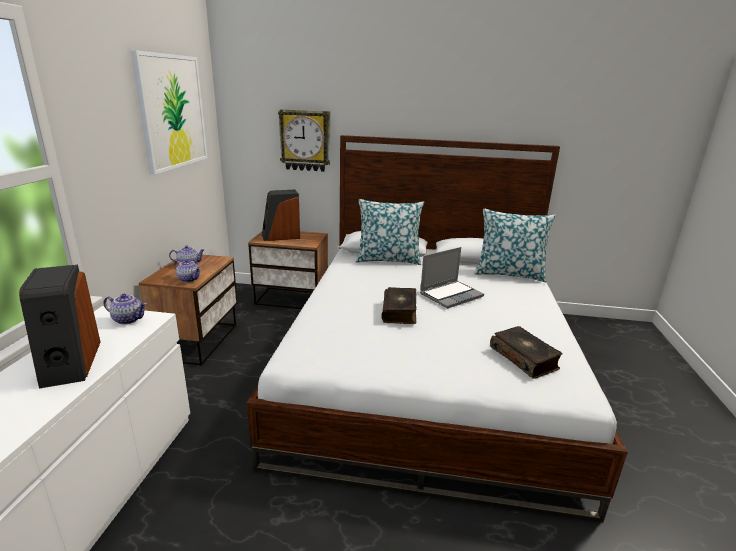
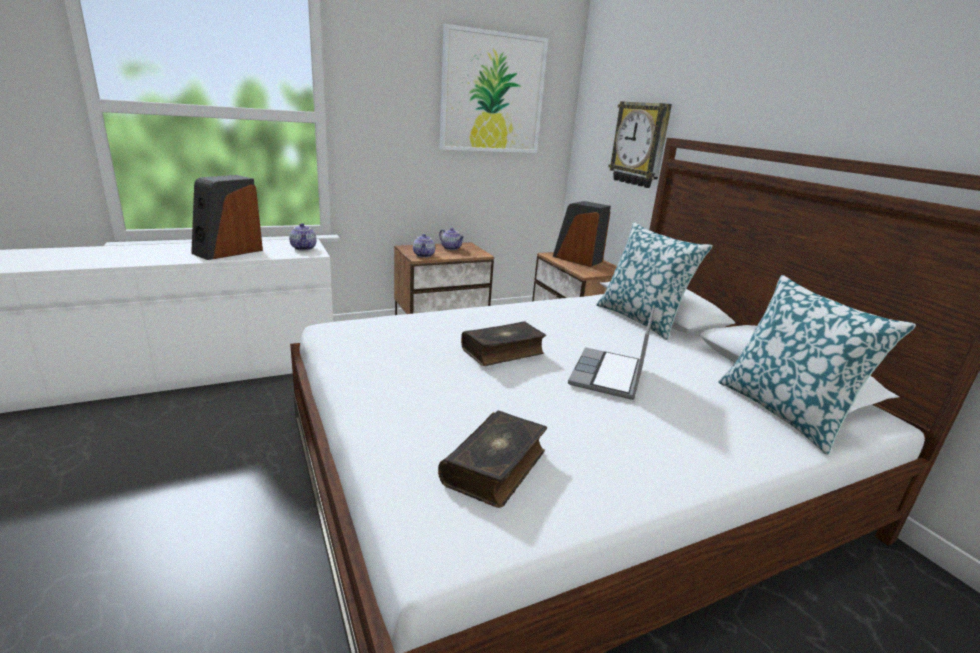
camera: 55 degrees right, 0 degrees up
laptop [420,247,484,309] -> laptop turned 90 degrees clockwise [568,305,655,400]

